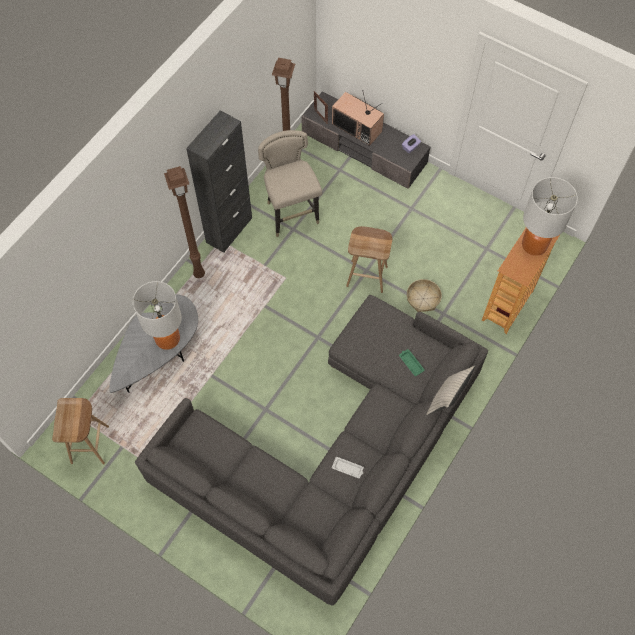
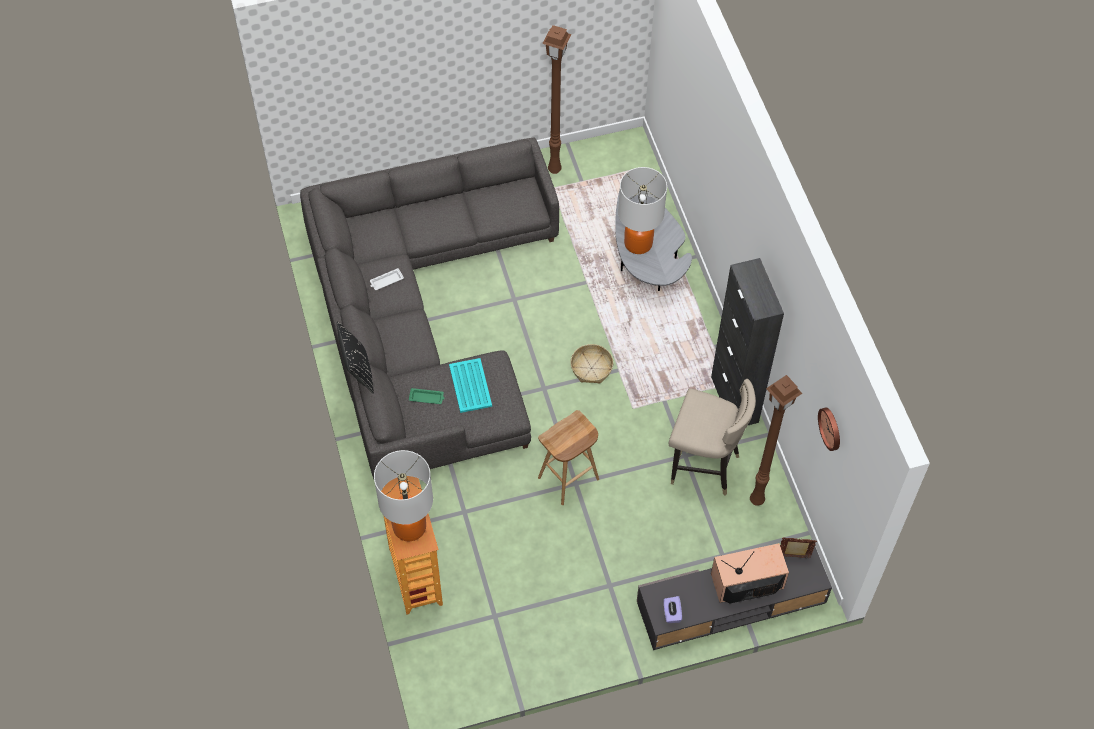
camera: 130 degrees right, 5 degrees down
brown stool [52,398,109,464] -> none
brown floor lamp [164,166,205,278] -> brown floor lamp moved to [542,25,571,174]
basket [407,279,442,312] -> basket moved to [571,344,613,384]
beige pillow [426,366,475,415] -> black pillow [337,321,374,394]
none -> turquoise tray [449,358,492,413]
none -> wall clock [818,407,840,451]

